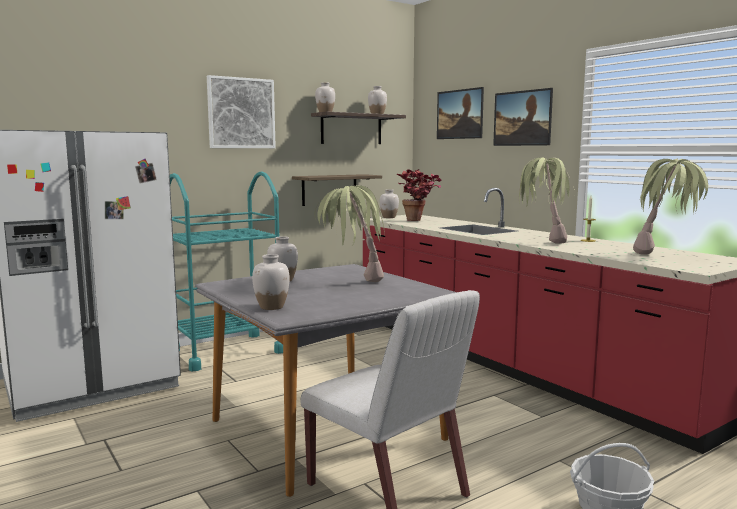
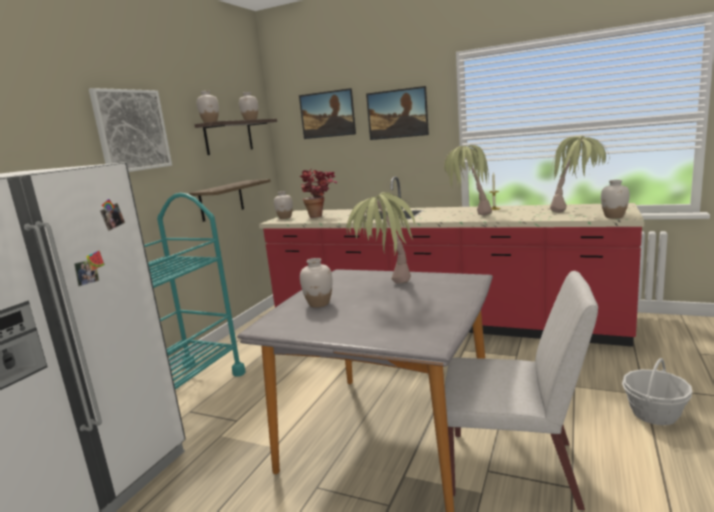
camera: 30 degrees left, 5 degrees up
white vase [252,254,290,310] -> white vase moved to [601,180,630,218]

